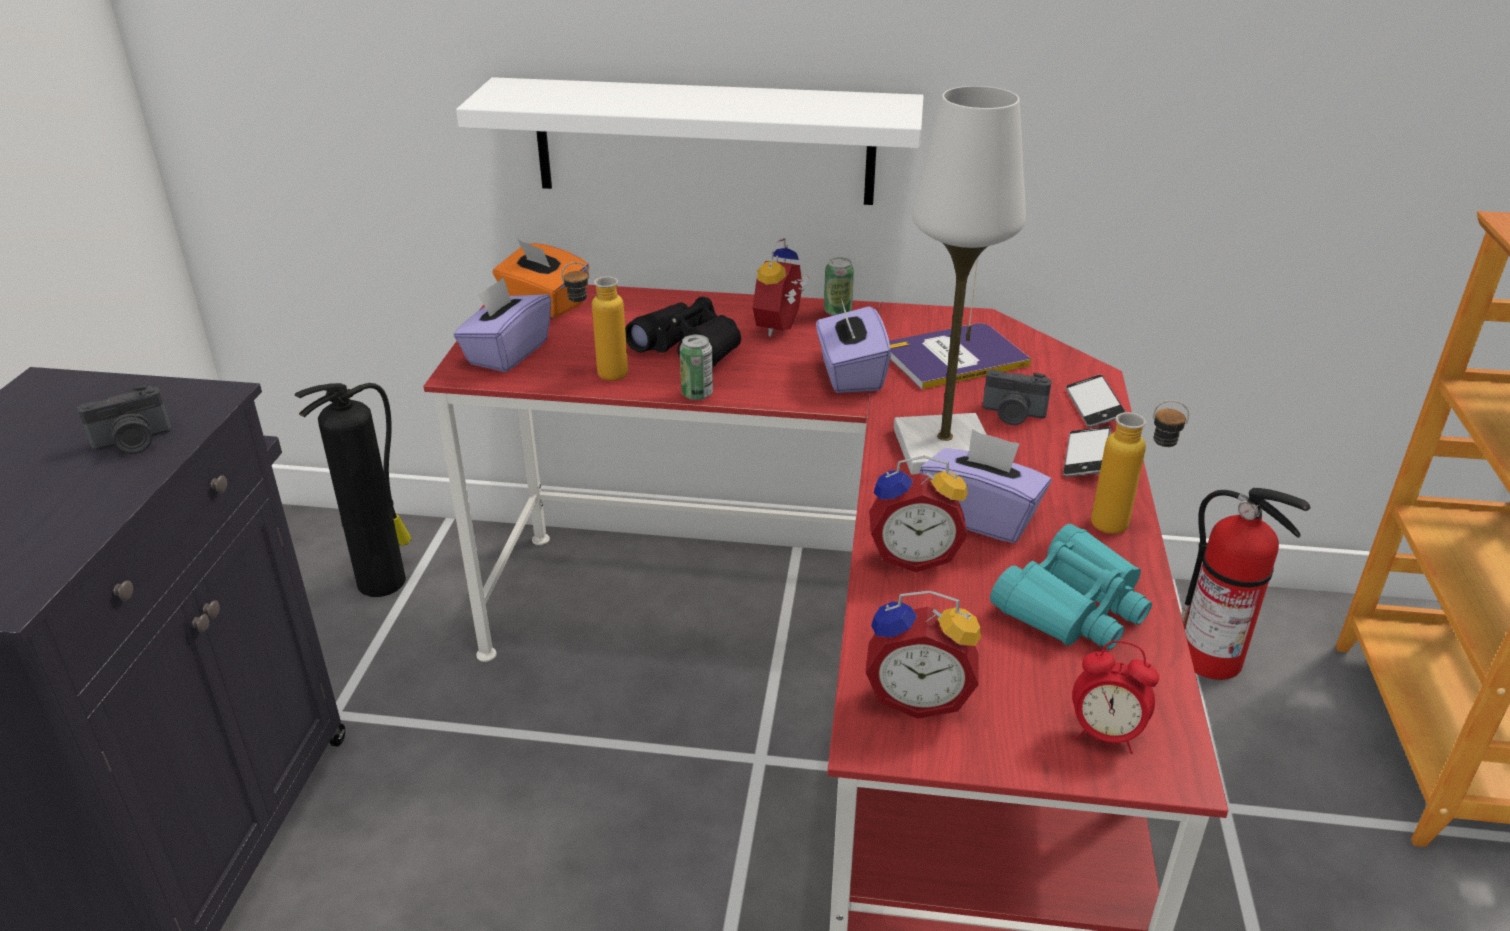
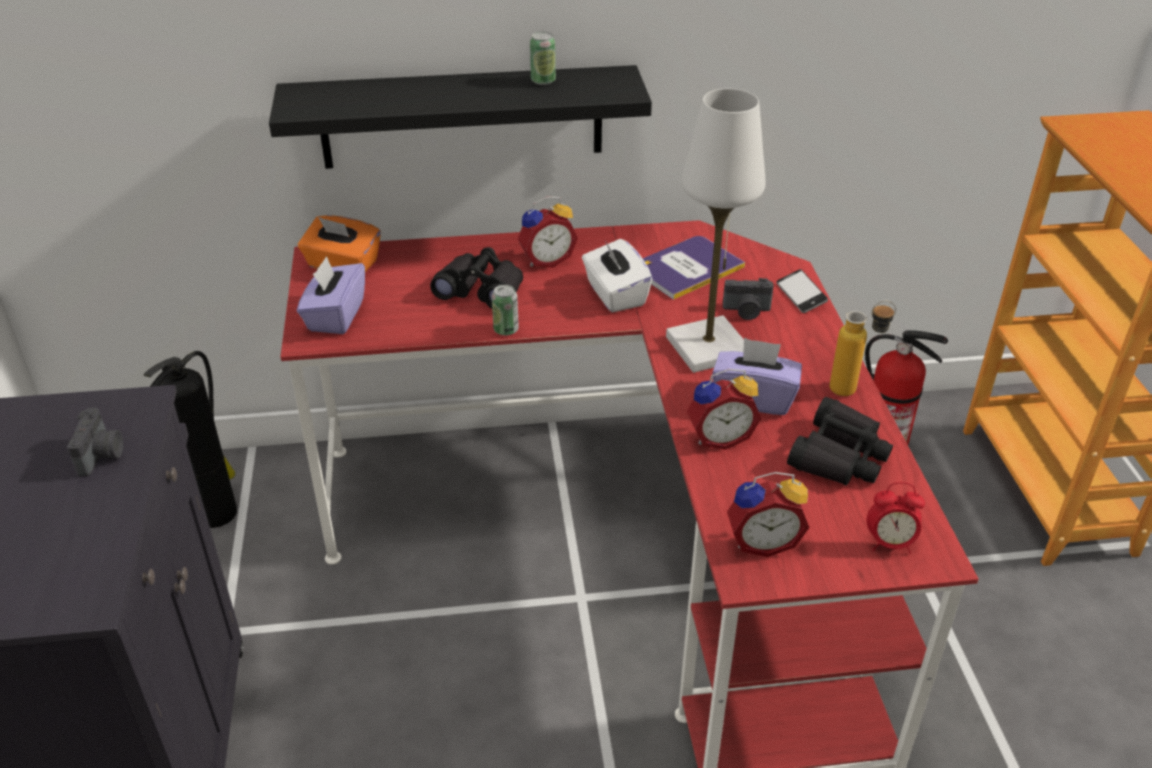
camera: 15 degrees left, 5 degrees up
camera [77,385,172,454] -> camera turned 45 degrees counterclockwise [67,408,124,476]
white shelf [456,77,924,205] -> black shelf [269,65,652,169]
bottle [561,262,628,381] -> none
alarm clock [753,238,809,337] -> alarm clock turned 120 degrees counterclockwise [518,196,578,268]
purple tissue box [816,298,891,393] -> white tissue box [582,239,652,312]
can [824,257,854,316] -> can moved to [530,32,556,85]
turquoise binoculars [990,524,1152,650] -> black binoculars [787,397,893,486]
phone [1063,426,1111,477] -> none

